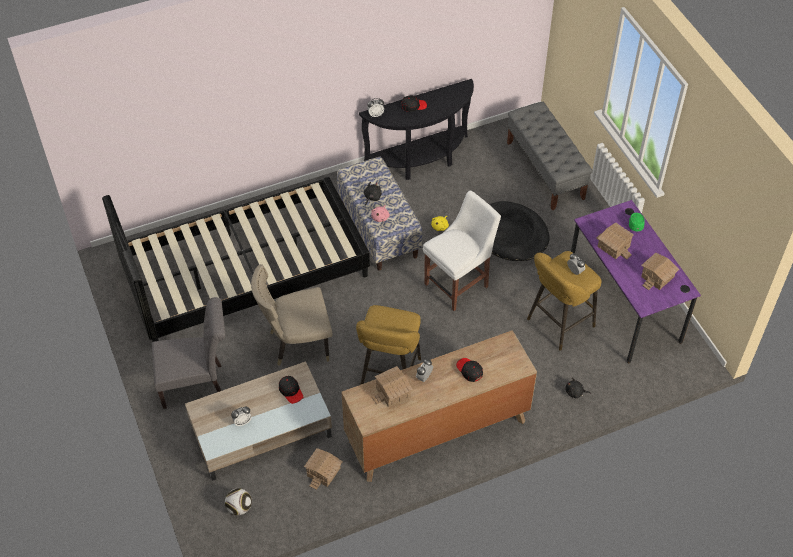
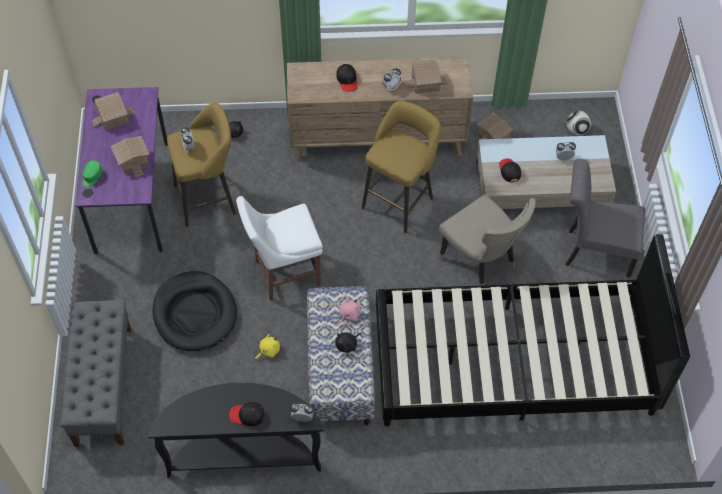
camera: 160 degrees left, 5 degrees up
beige chair [251,264,333,366] -> beige chair turned 45 degrees clockwise [439,195,536,286]

